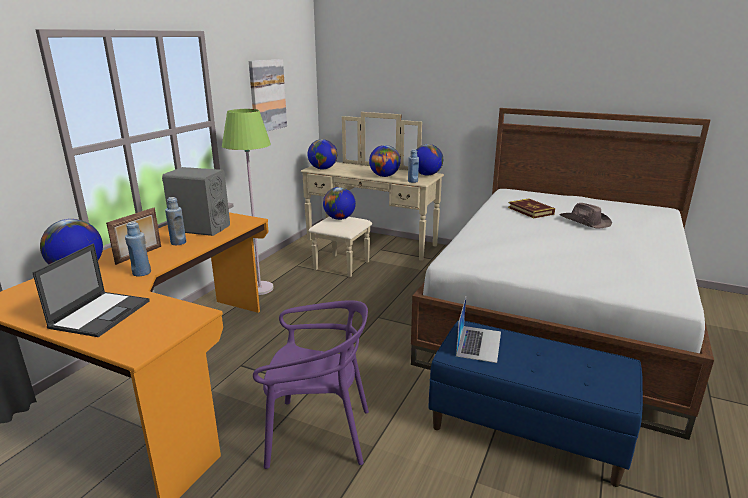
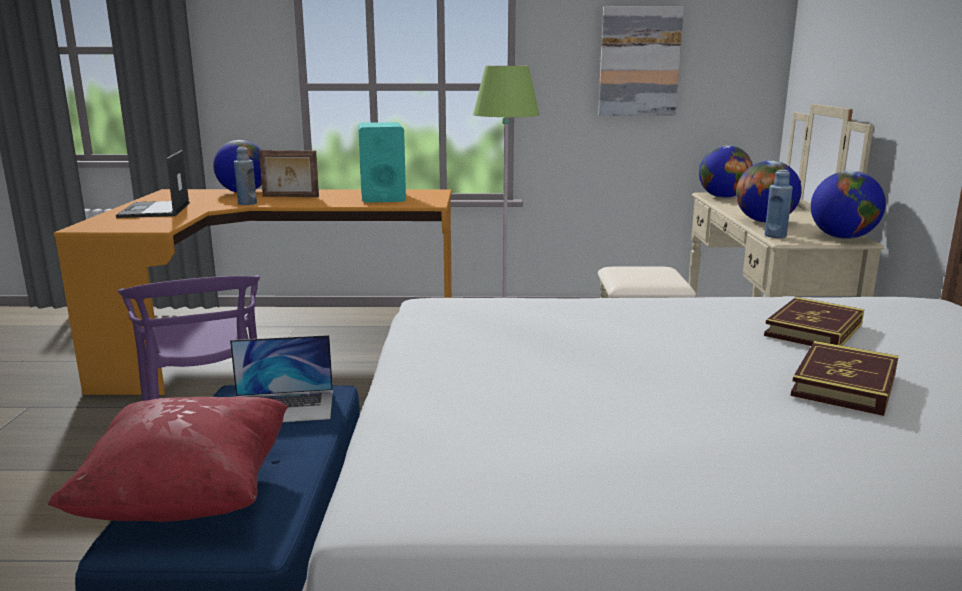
camera: 65 degrees right, 5 degrees down
laptop [32,243,149,337] -> laptop turned 90 degrees clockwise [116,150,190,218]
grey speaker [162,167,230,236] -> turquoise speaker [358,122,406,203]
blue bottle [165,197,186,245] -> none
globe [323,187,356,220] -> none
brown hat [559,203,612,229] -> book [790,341,899,416]
none -> red pillow [48,397,288,522]

